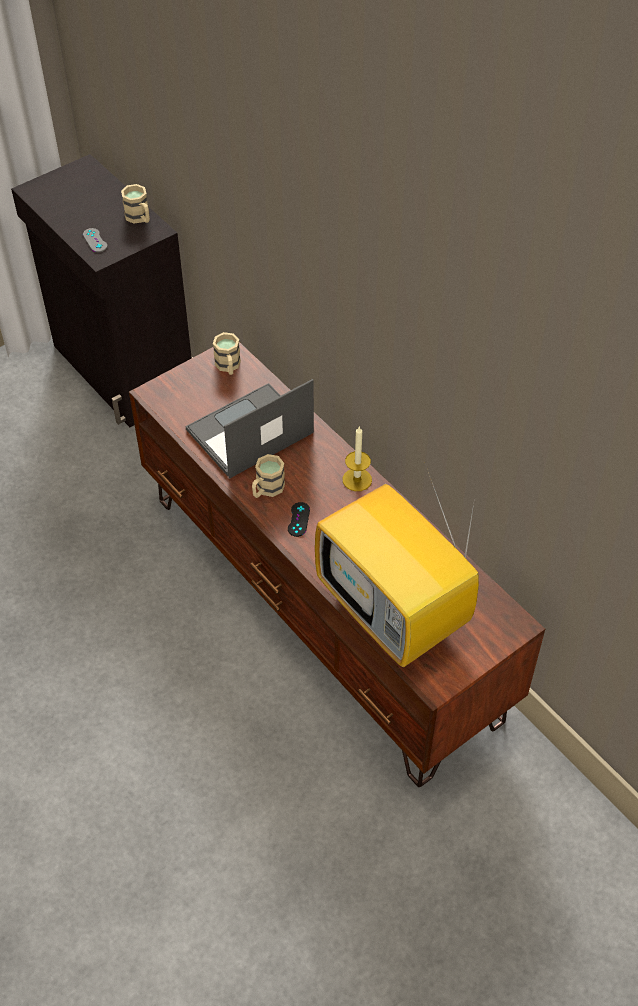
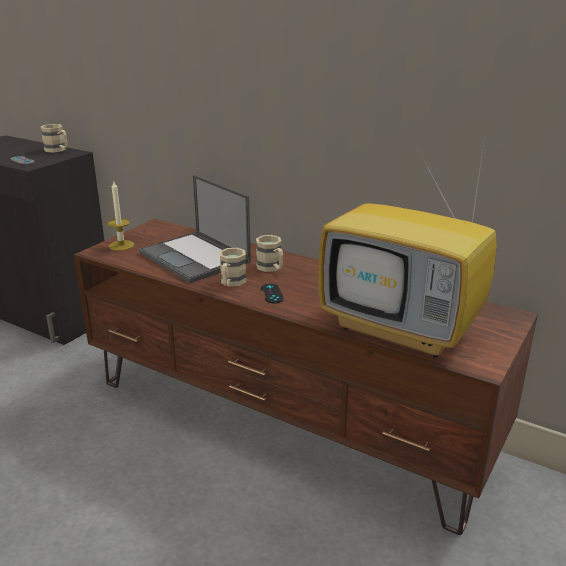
camera: 20 degrees left, 25 degrees down
laptop [185,379,314,478] -> laptop turned 75 degrees counterclockwise [139,174,251,283]
beige mug [213,332,241,375] -> beige mug moved to [256,235,283,272]
candle [342,427,372,491] -> candle moved to [108,180,134,251]

